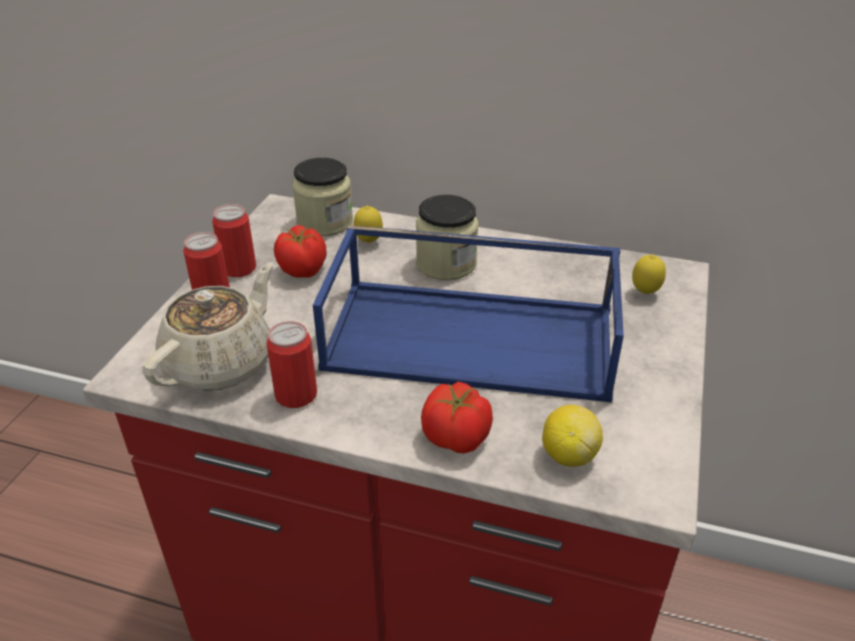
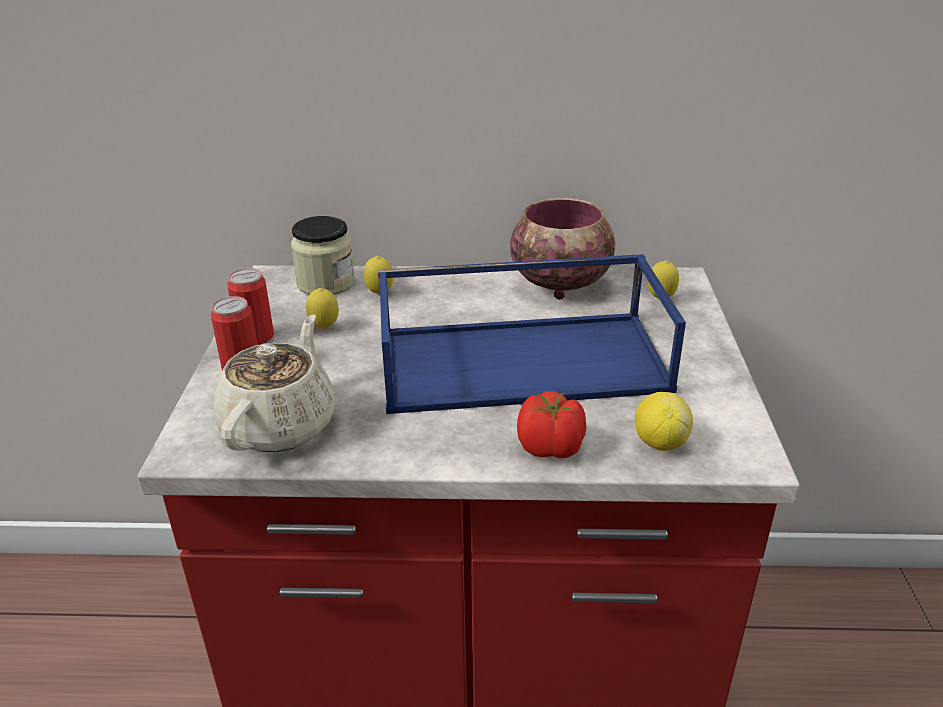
camera: 15 degrees left, 5 degrees down
can [266,321,317,408] -> none
tomato [274,225,327,278] -> lemon [306,288,339,329]
jar [416,195,478,280] -> none
none -> bowl [510,198,616,300]

